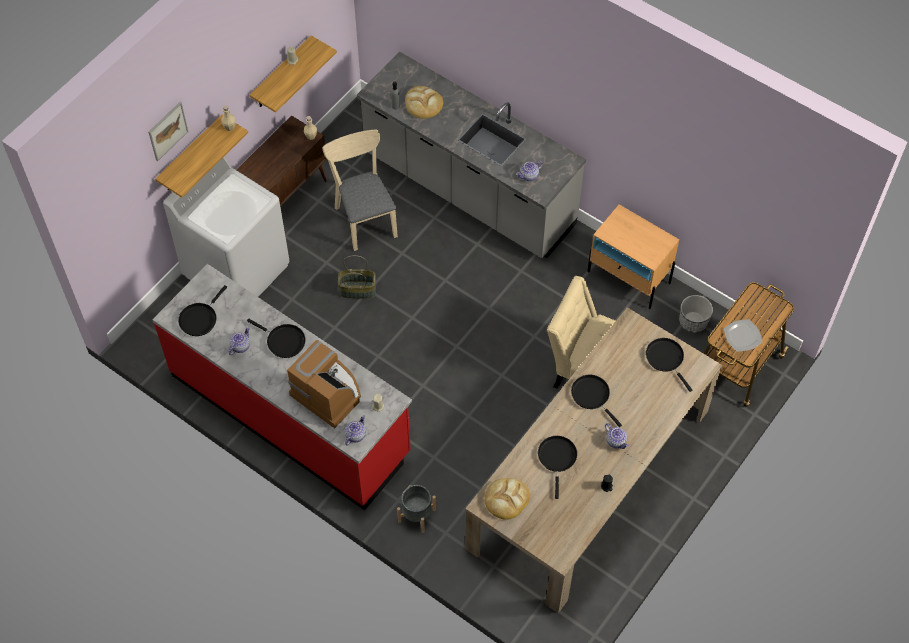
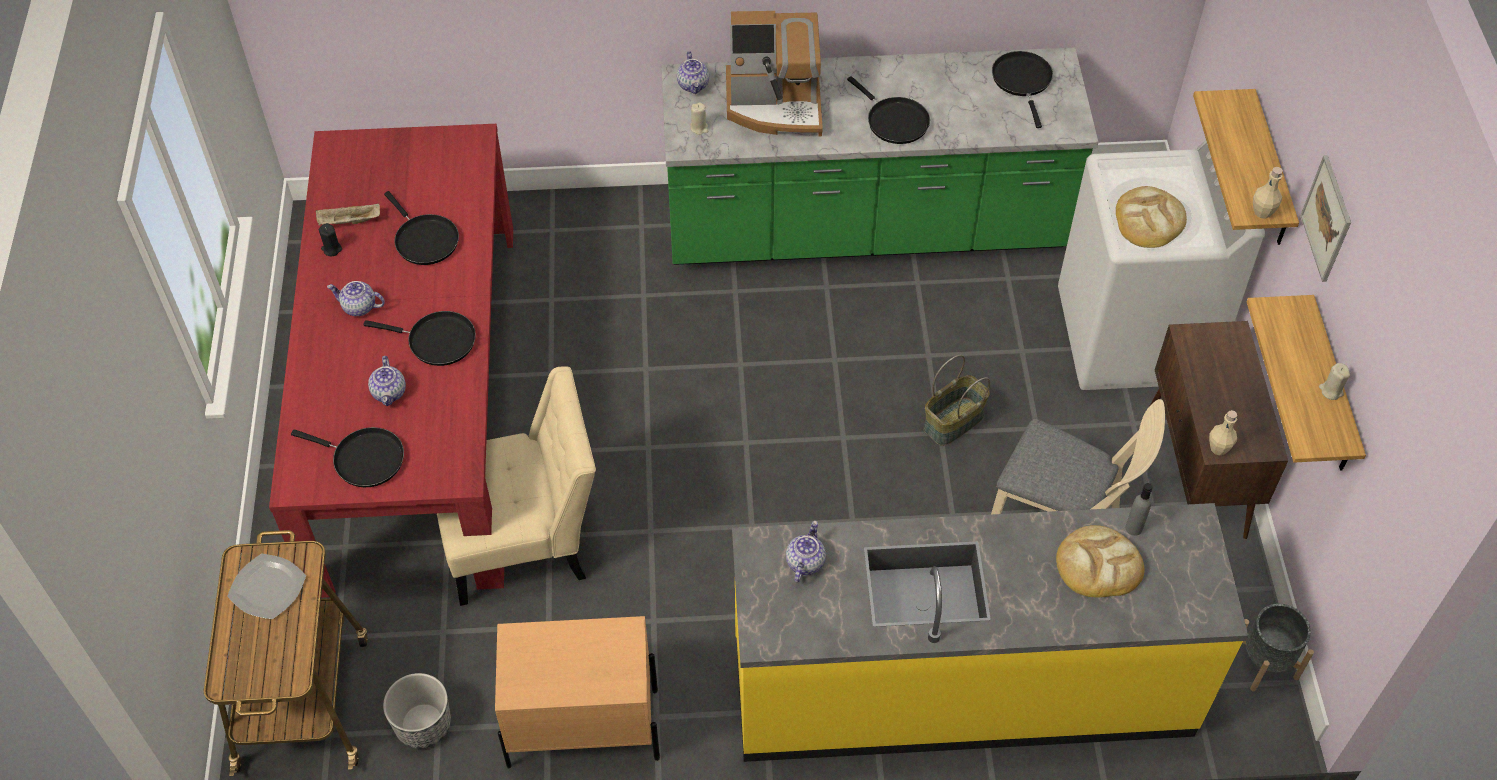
camera: 140 degrees right, 5 degrees down
picture [148,102,189,161] -> picture moved to [1300,155,1351,282]
red counter [152,264,412,511] -> green counter [662,47,1098,265]
teapot [228,327,250,355] -> teapot moved to [368,356,406,406]
black frying pan [247,318,305,358] -> black frying pan turned 120 degrees counterclockwise [847,76,930,144]
grey counter [356,51,586,258] -> yellow counter [732,503,1248,762]
grey planter [397,485,436,533] -> grey planter moved to [1242,604,1314,691]
beige dining table [465,307,722,613] -> red dining table [269,124,513,598]
bread [485,478,530,520] -> bread moved to [1116,186,1187,248]
none -> beige tray [316,203,380,226]

